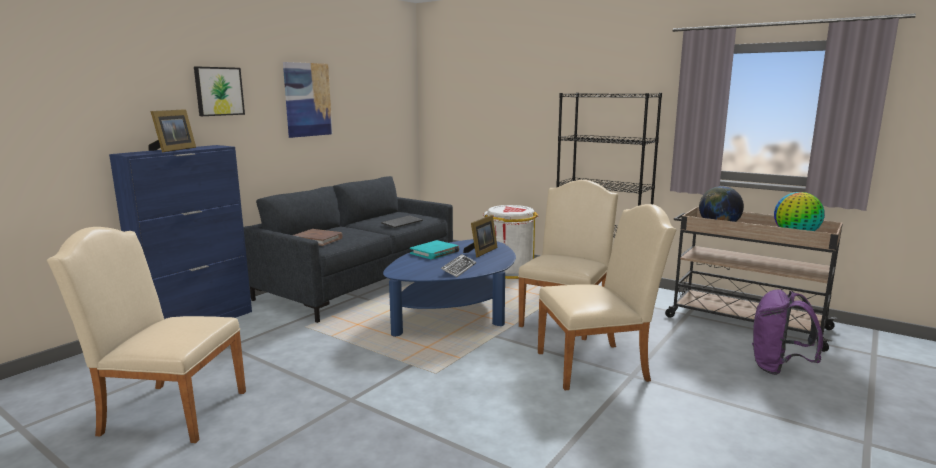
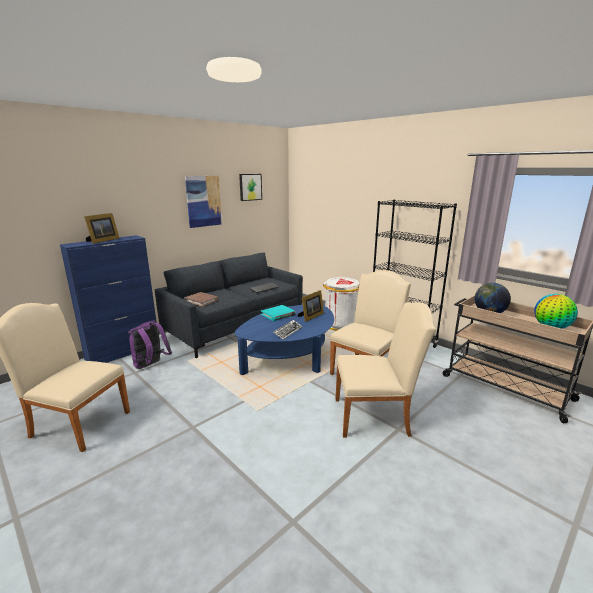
camera: 10 degrees right, 5 degrees up
picture [194,66,245,116] -> picture moved to [239,174,262,201]
purple backpack [752,289,823,375] -> purple backpack moved to [128,320,172,369]

